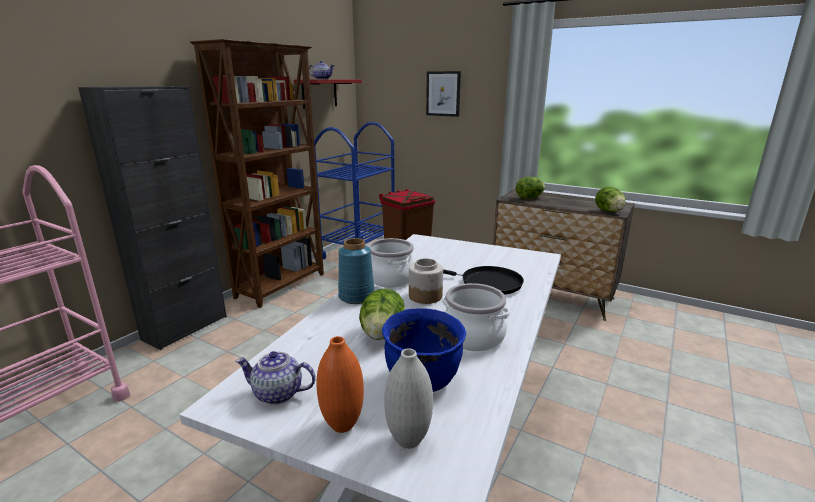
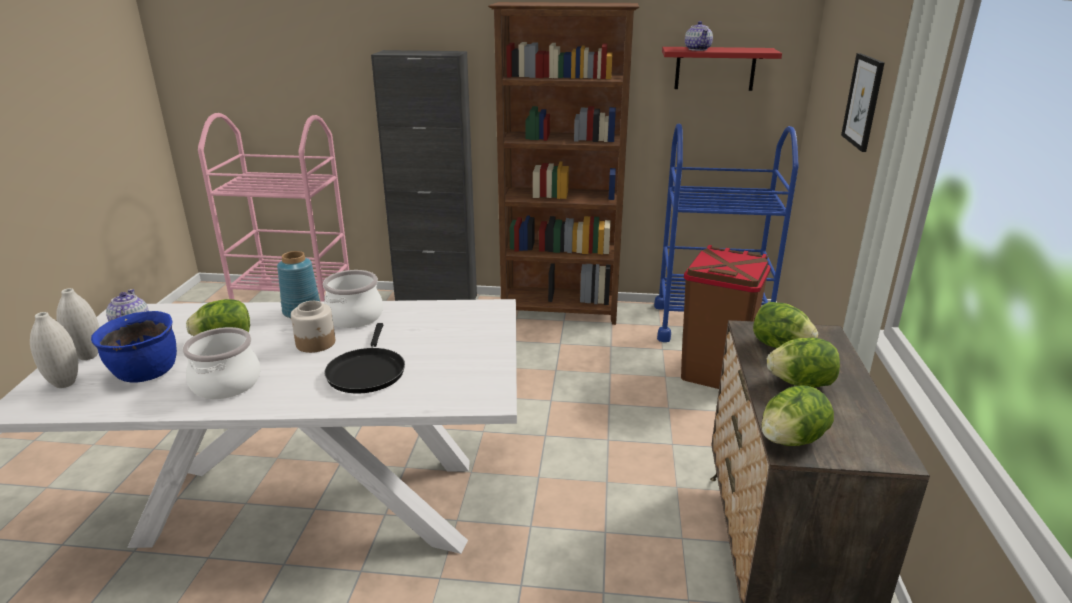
camera: 65 degrees right, 5 degrees up
orange vase [316,336,364,433] -> white vase [56,288,100,360]
none -> lettuce [767,338,840,387]

